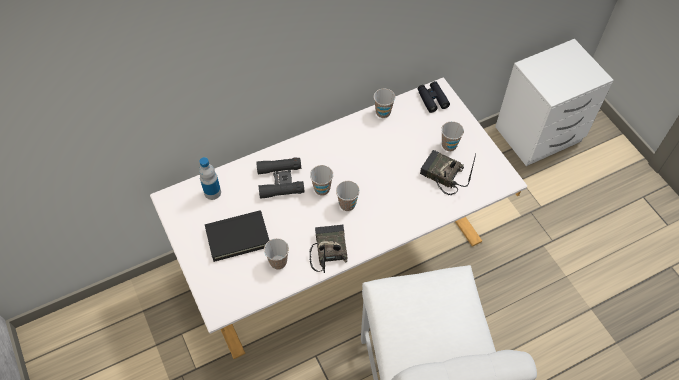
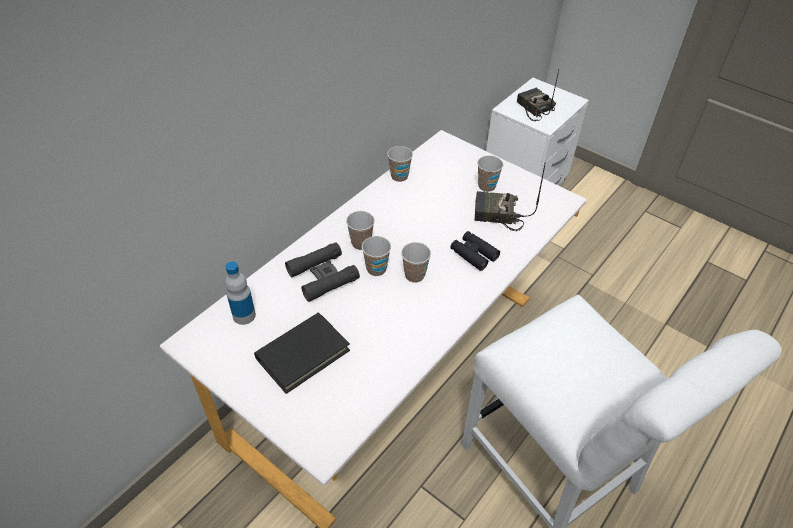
camera: 25 degrees left, 10 degrees down
cup [264,238,289,269] -> cup moved to [346,211,375,250]
radio [309,225,347,273] -> radio moved to [517,70,559,121]
black binoculars [418,81,450,113] -> black binoculars moved to [451,231,500,271]

